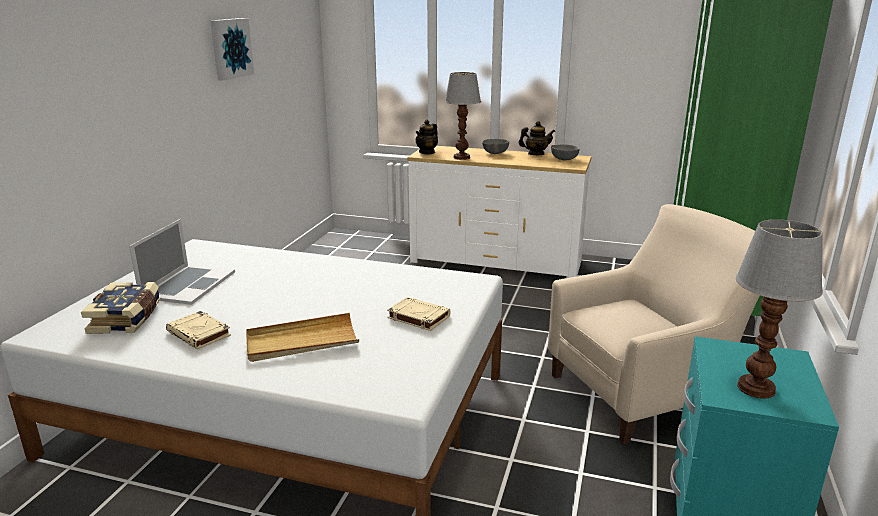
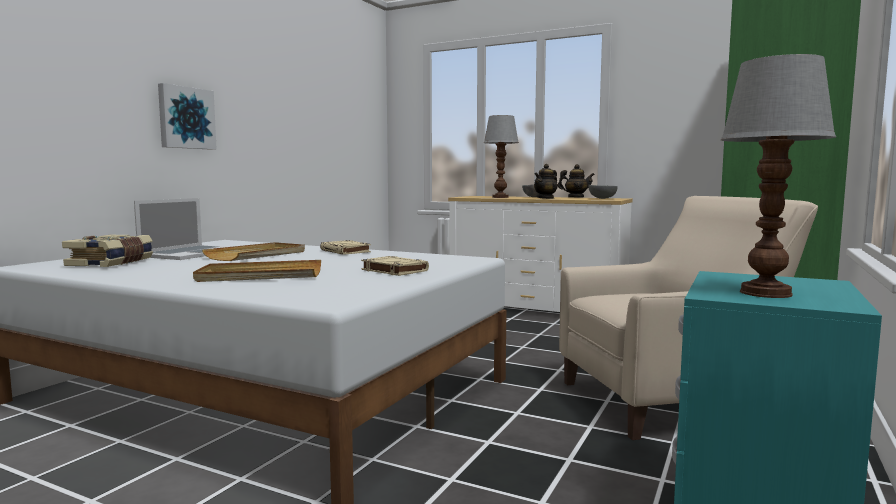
camera: 10 degrees right, 15 degrees down
beige book [166,311,231,350] -> beige book moved to [320,240,371,255]
picture [211,18,254,81] -> picture moved to [158,83,217,150]
teapot [415,120,438,155] -> teapot moved to [534,164,558,199]
none -> beige tray [202,242,305,261]

